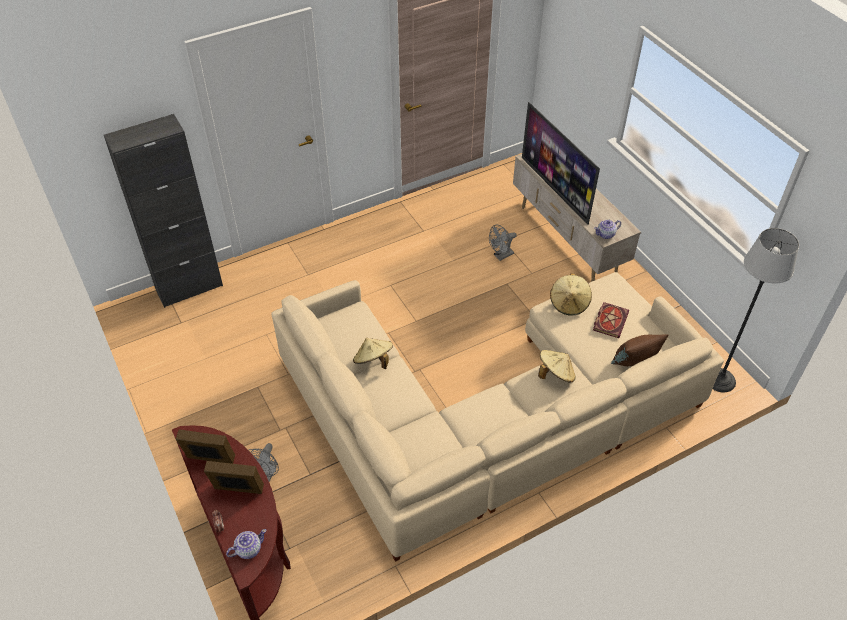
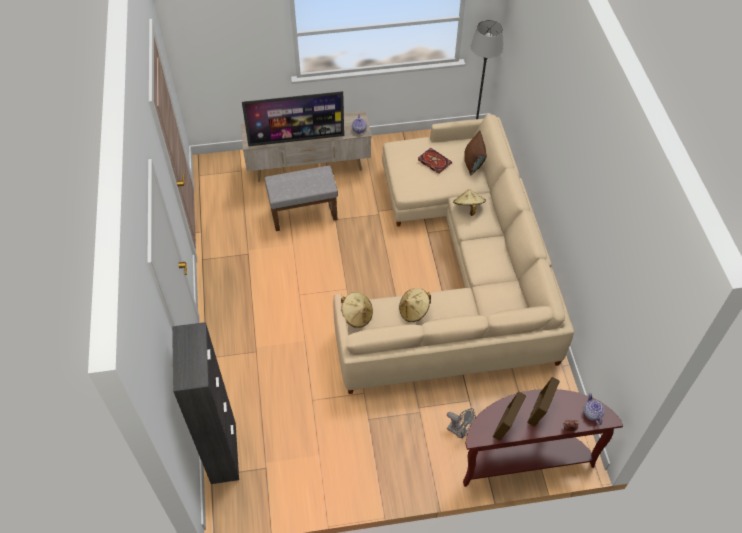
camera: 70 degrees left, 5 degrees up
grey fan [489,225,517,261] -> grey ottoman [264,166,338,231]
beige hat [550,273,592,316] -> beige hat moved to [341,292,373,328]

